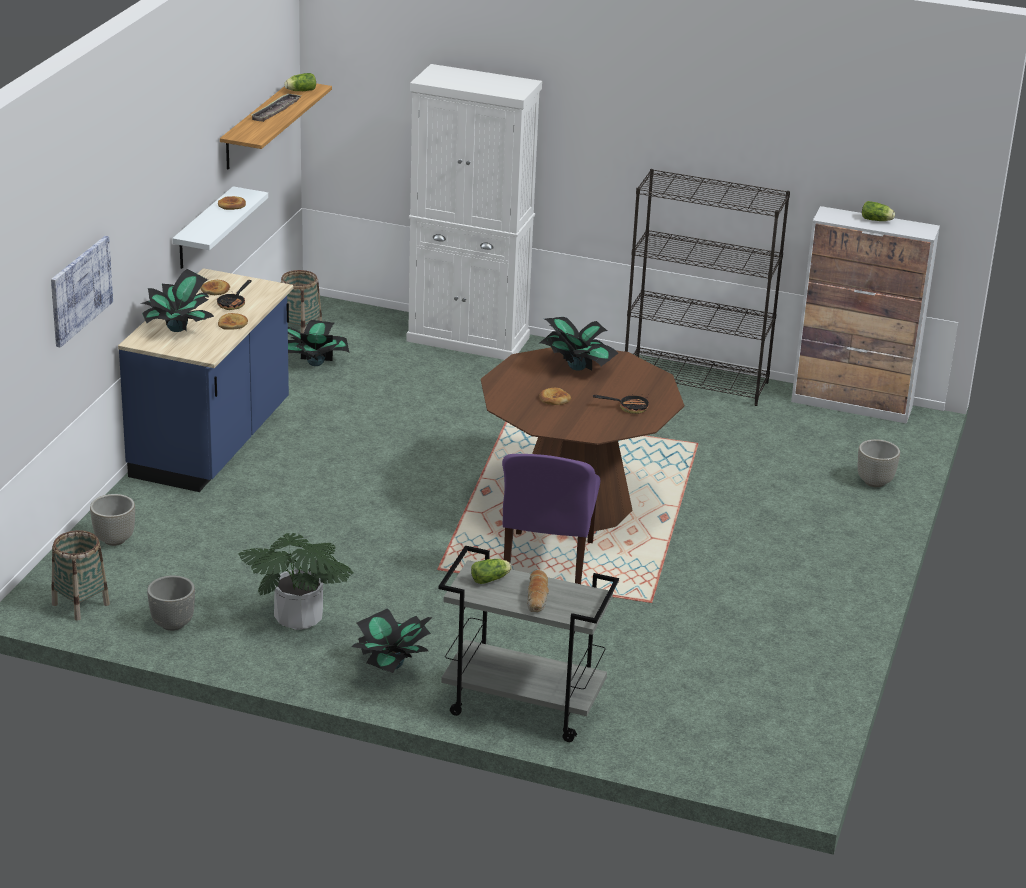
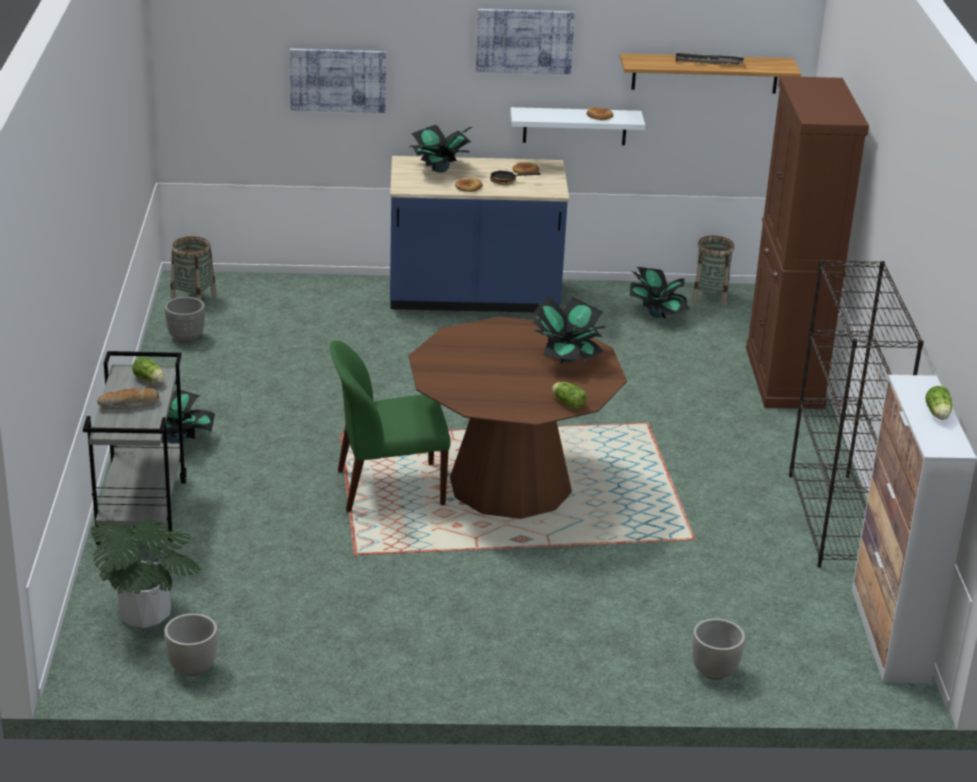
camera: 70 degrees right, 0 degrees up
grey planter [90,494,135,546] -> grey planter moved to [164,613,218,676]
potted plant [238,533,353,630] -> potted plant moved to [91,519,201,628]
lettuce [284,73,316,91] -> lettuce moved to [552,382,587,409]
white cabinet [406,64,542,360] -> brown cabinet [746,76,869,409]
purple chair [502,454,600,584] -> green chair [330,341,451,512]
bread [539,388,571,405] -> none
frying pan [593,394,649,414] -> none
none -> picture [476,9,575,74]

